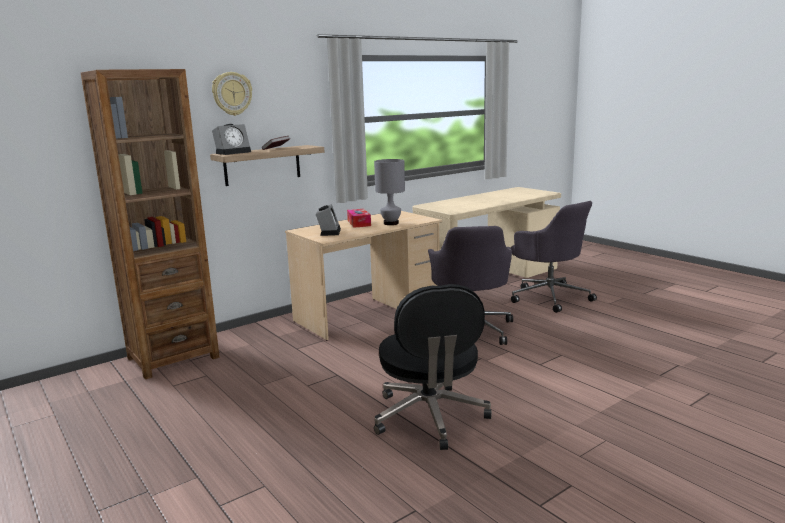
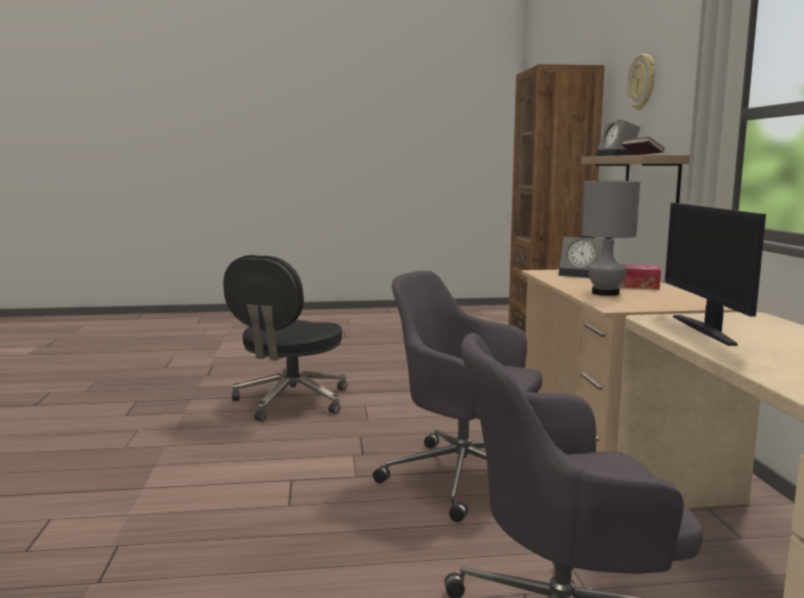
camera: 120 degrees right, 5 degrees down
black office chair [374,284,492,450] -> black office chair turned 90 degrees counterclockwise [223,255,347,422]
none -> monitor [665,203,766,346]

